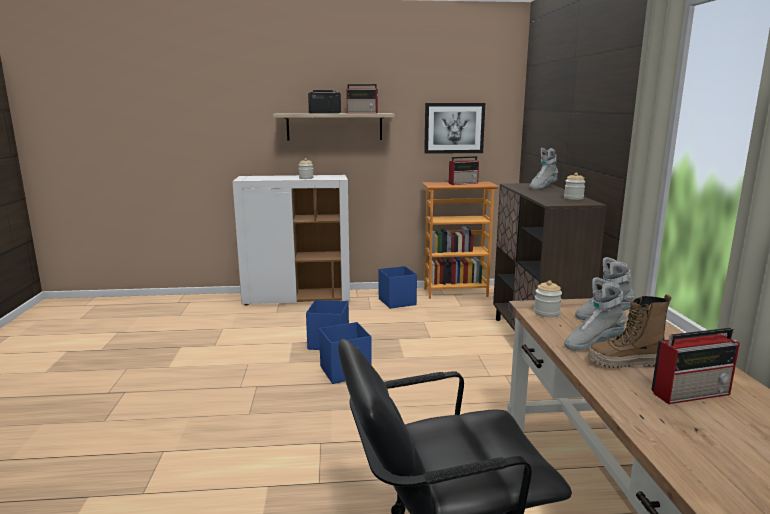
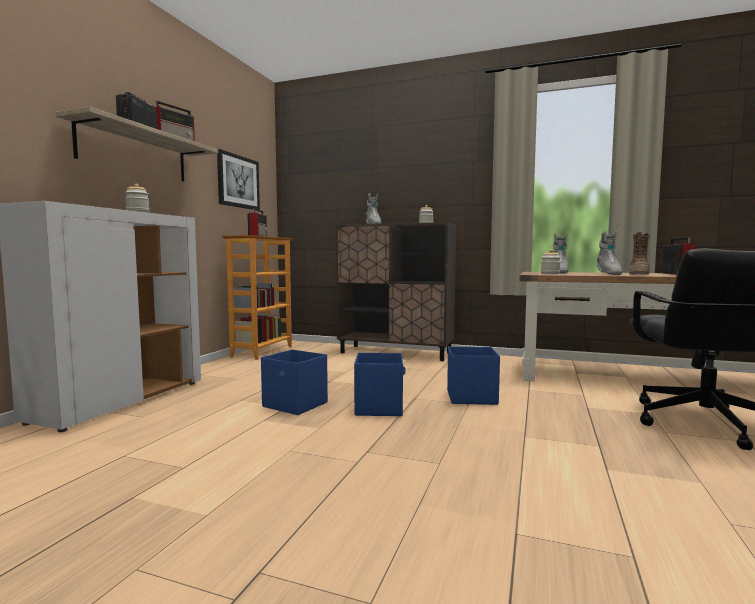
camera: 65 degrees left, 10 degrees down
blue storage box [379,266,417,309] -> blue storage box moved to [447,347,500,405]

